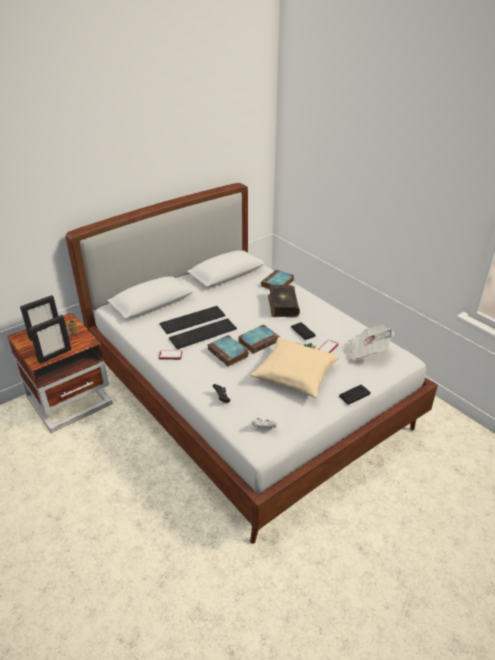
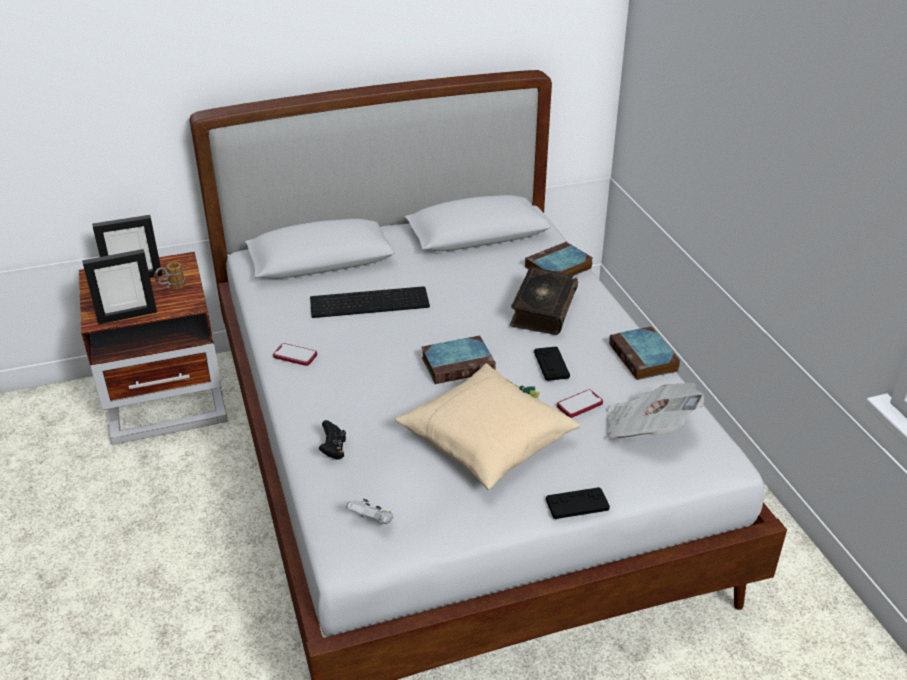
camera: 20 degrees right, 0 degrees up
keyboard [169,318,237,349] -> none
book [208,335,248,367] -> book moved to [609,326,681,380]

